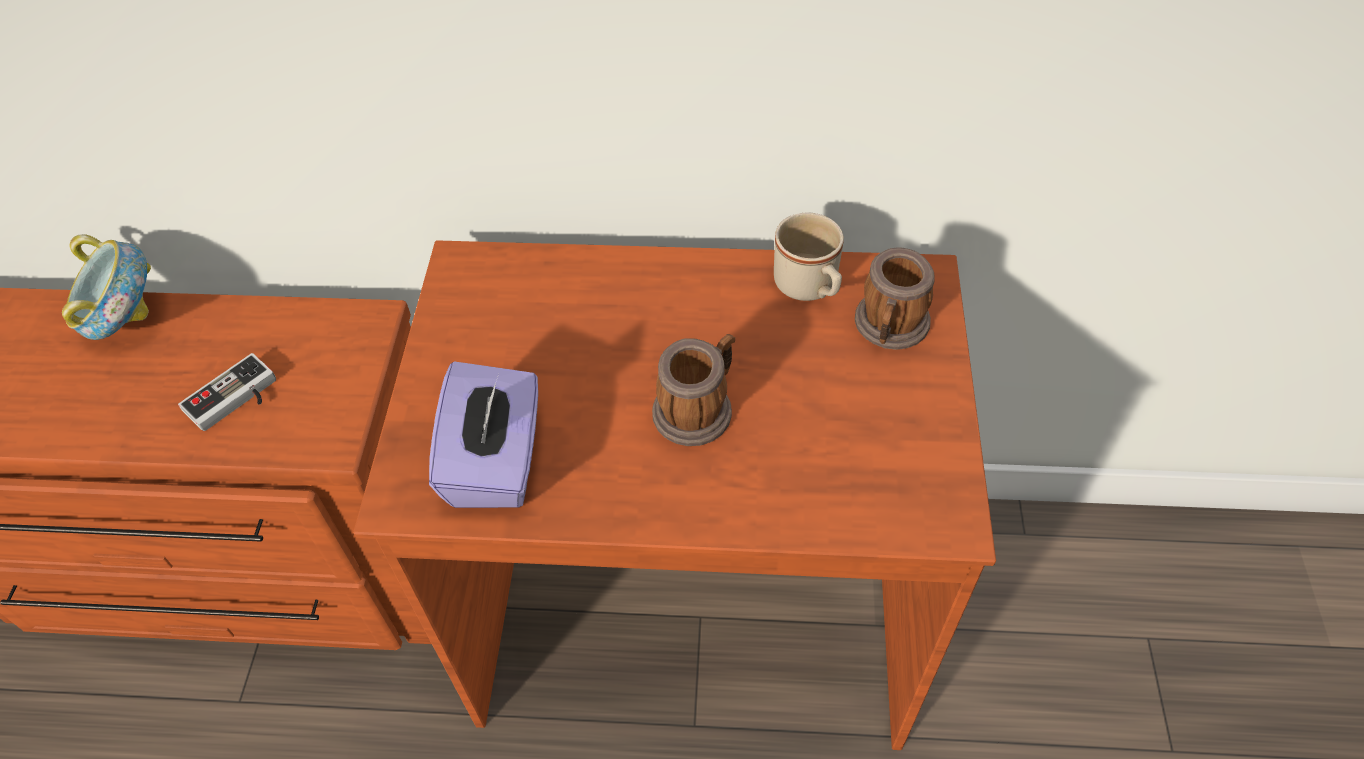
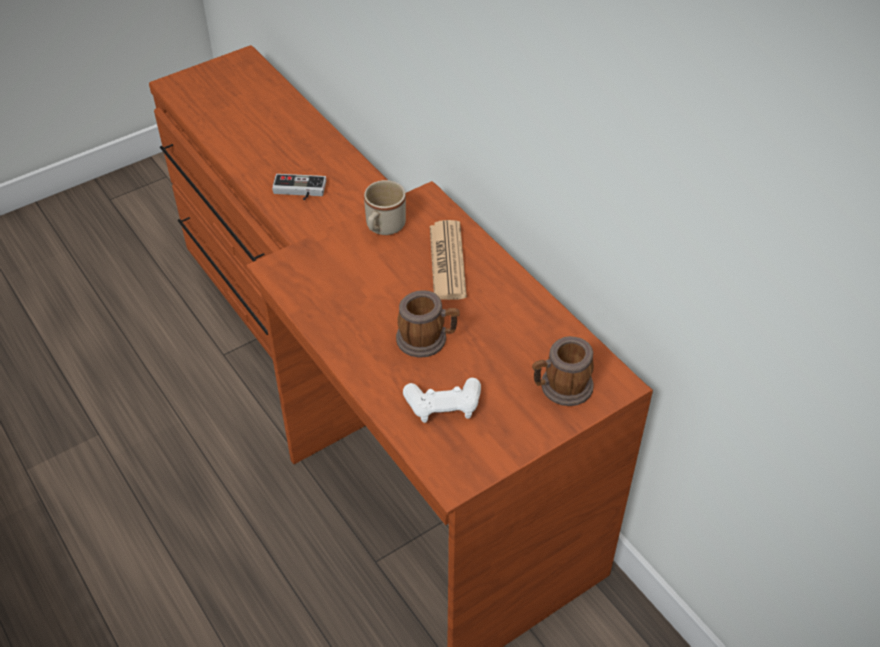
camera: 50 degrees right, 5 degrees down
bowl [62,234,151,340] -> none
purple tissue box [429,361,538,508] -> none
beige mug [774,213,844,301] -> beige mug moved to [364,180,406,235]
none -> white game controller [403,378,481,423]
none -> newspaper [430,220,467,300]

